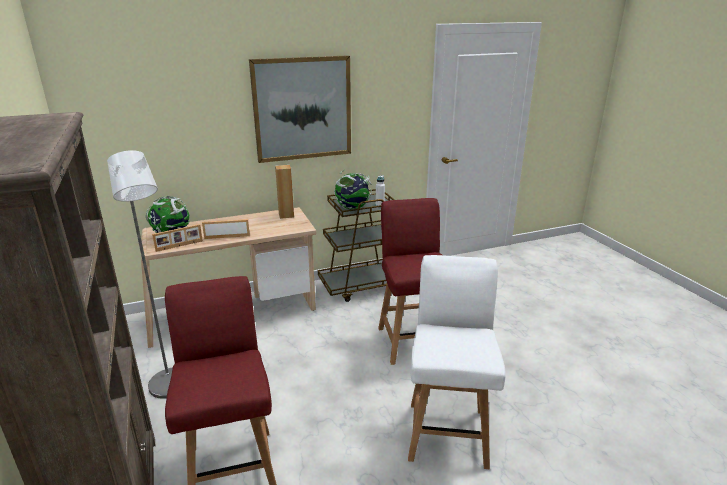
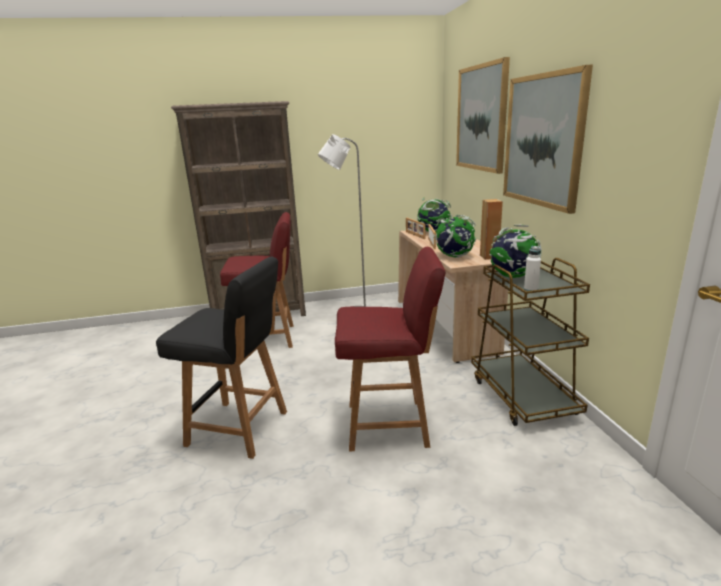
camera: 100 degrees right, 5 degrees down
white chair [408,255,506,469] -> black chair [156,257,287,459]
none -> globe [433,215,476,258]
none -> picture [456,57,510,174]

